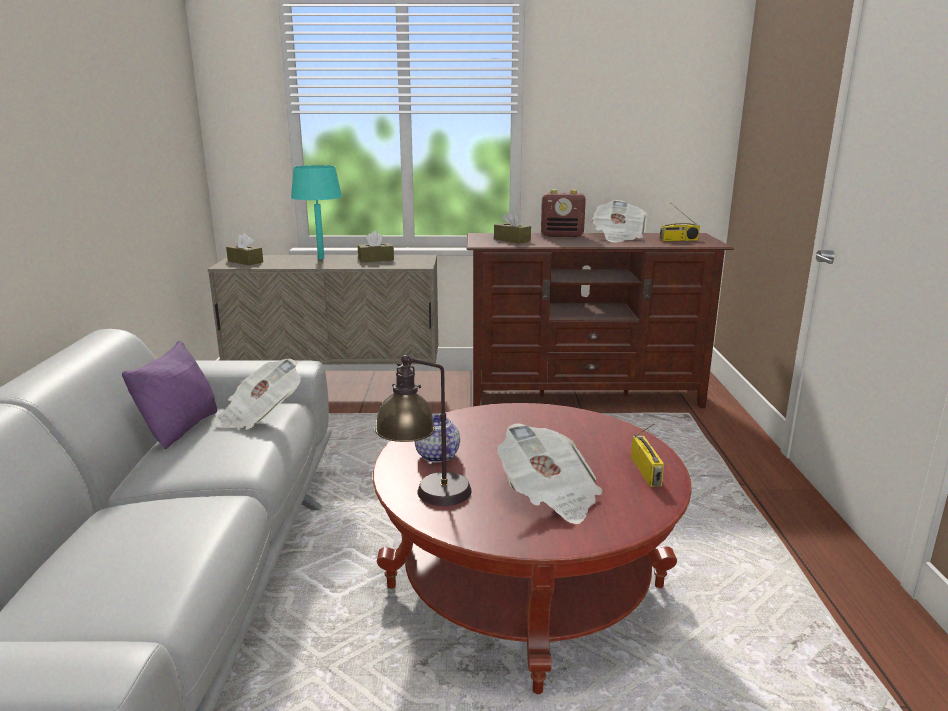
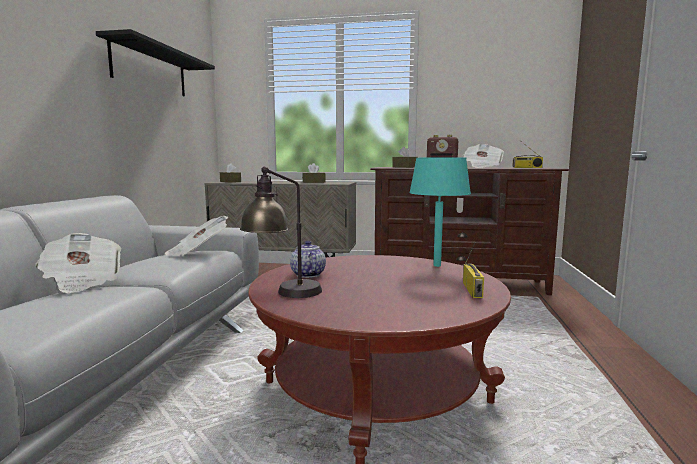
camera: 10 degrees right, 10 degrees down
purple pillow [122,340,217,449] -> none
turquoise table lamp [291,165,342,259] -> turquoise table lamp moved to [409,158,471,267]
newspaper [497,423,603,524] -> newspaper moved to [36,233,121,293]
none -> black shelf [96,29,215,96]

